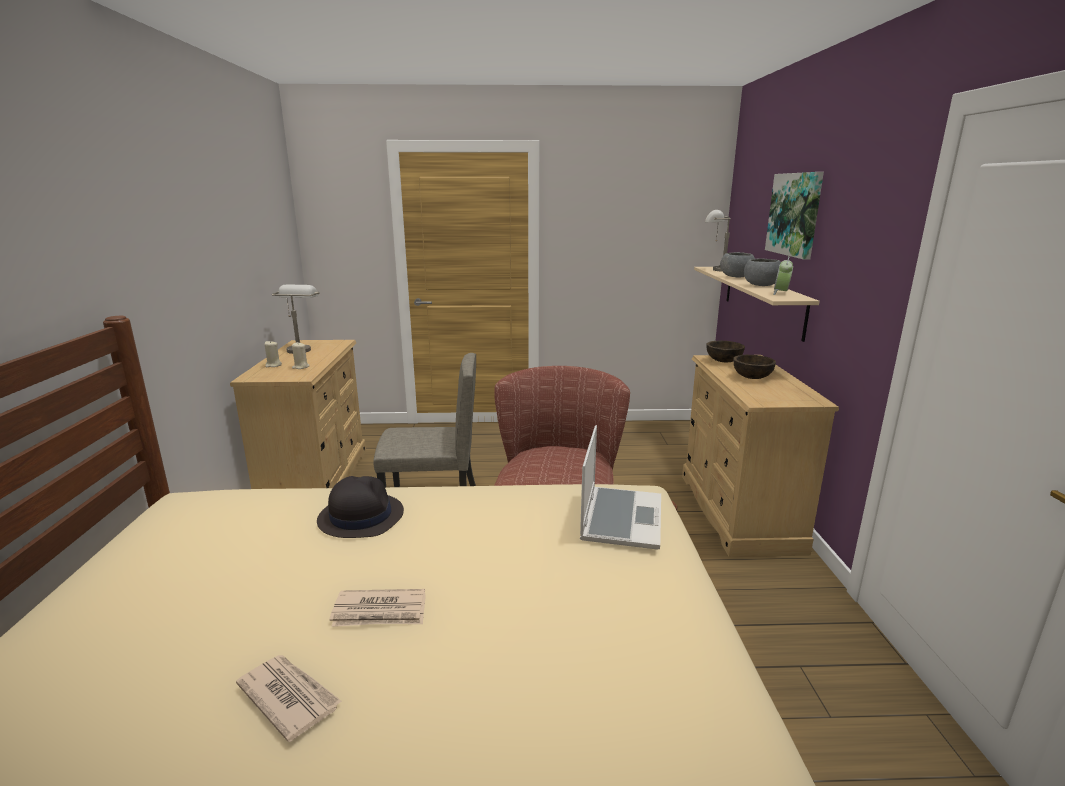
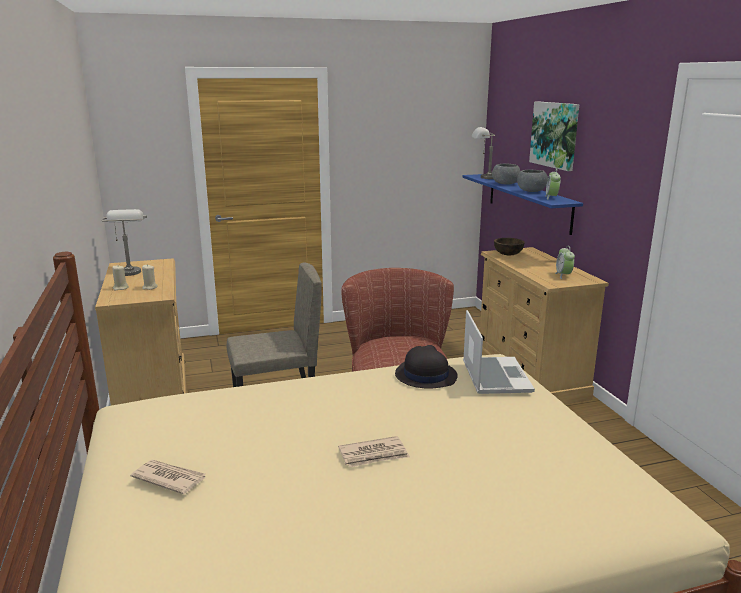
camera: 15 degrees left, 0 degrees up
newspaper [236,655,342,742] -> newspaper moved to [131,460,206,494]
black hat [317,476,404,538] -> black hat moved to [395,345,458,388]
beige shelf [694,267,820,342] -> blue shelf [462,174,583,235]
brown bowl [733,355,776,379] -> none
none -> alarm clock [555,246,575,279]

